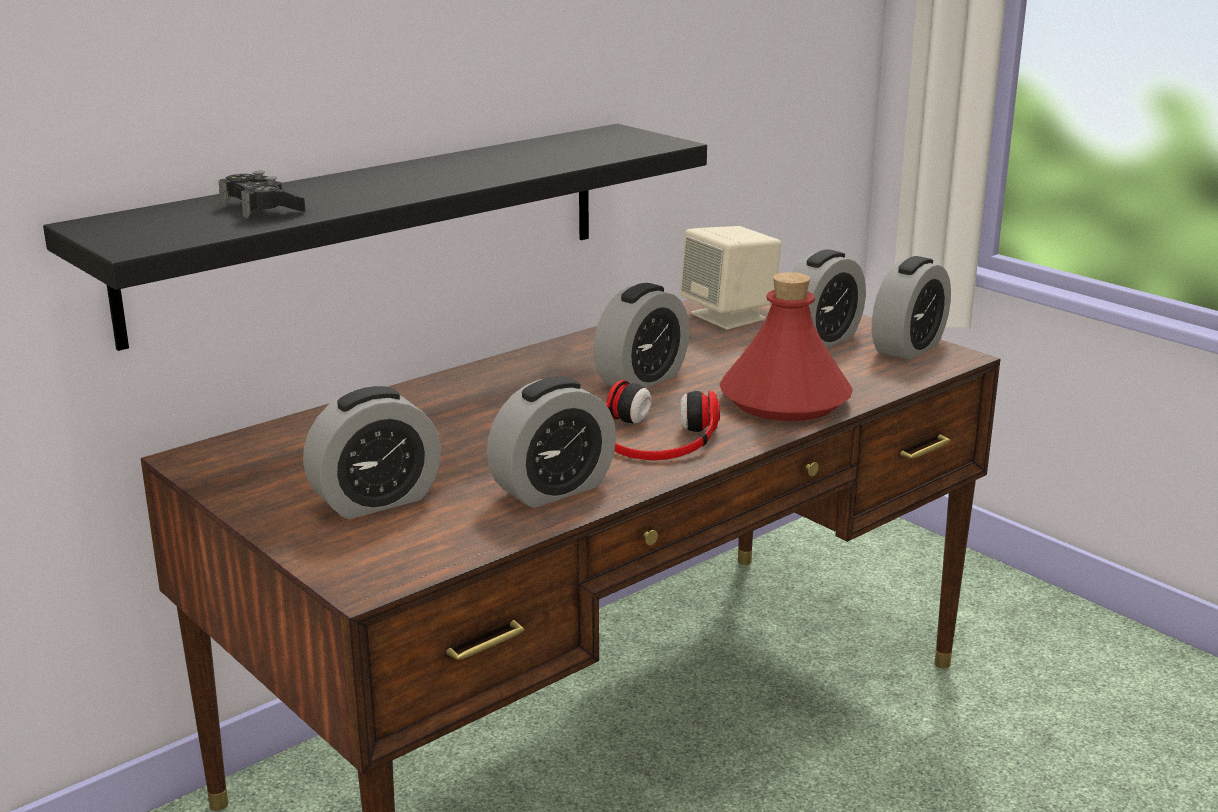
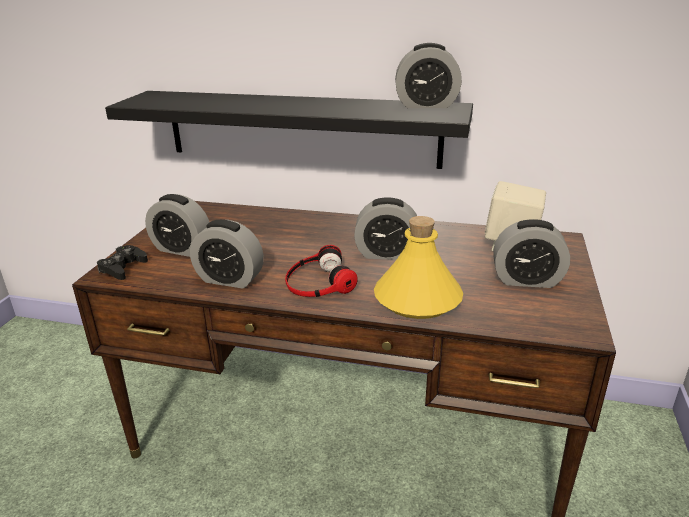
camera: 55 degrees right, 5 degrees up
black game controller [219,171,306,219] -> black game controller moved to [97,245,148,280]
red bottle [719,272,853,421] -> yellow bottle [374,216,463,319]
alarm clock [872,256,951,360] -> alarm clock moved to [395,43,462,108]

